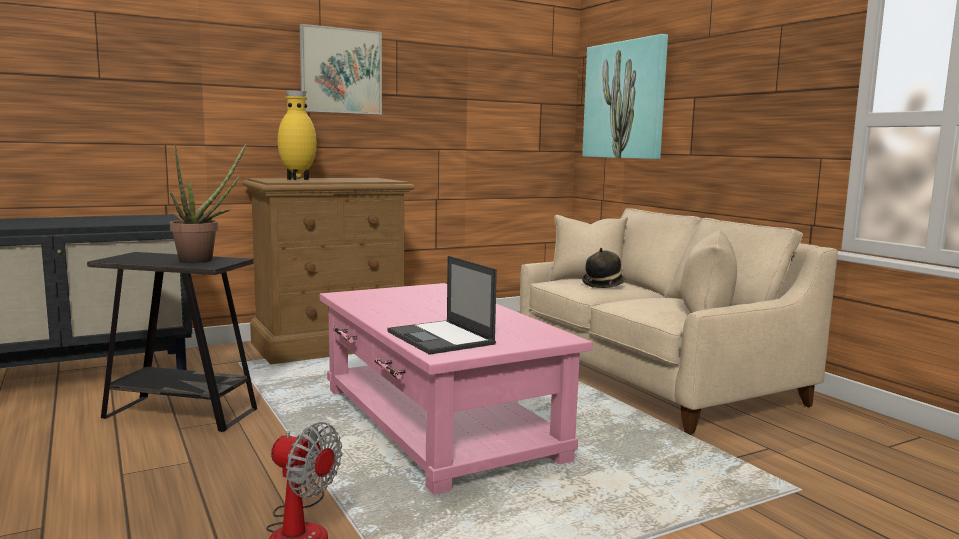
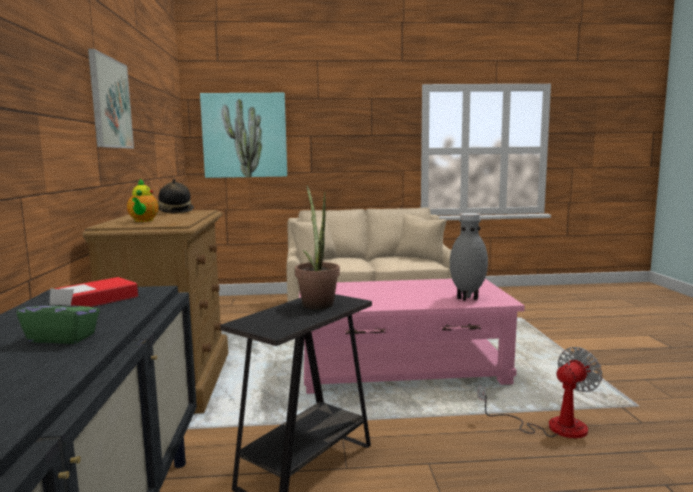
camera: 65 degrees left, 0 degrees up
yellow vase [278,90,317,180] -> teapot [127,179,159,222]
laptop [387,256,497,355] -> grey vase [450,213,488,301]
hat [582,248,626,288] -> hat moved to [158,179,194,214]
none -> green tissue box [17,288,100,344]
none -> book [55,277,138,307]

